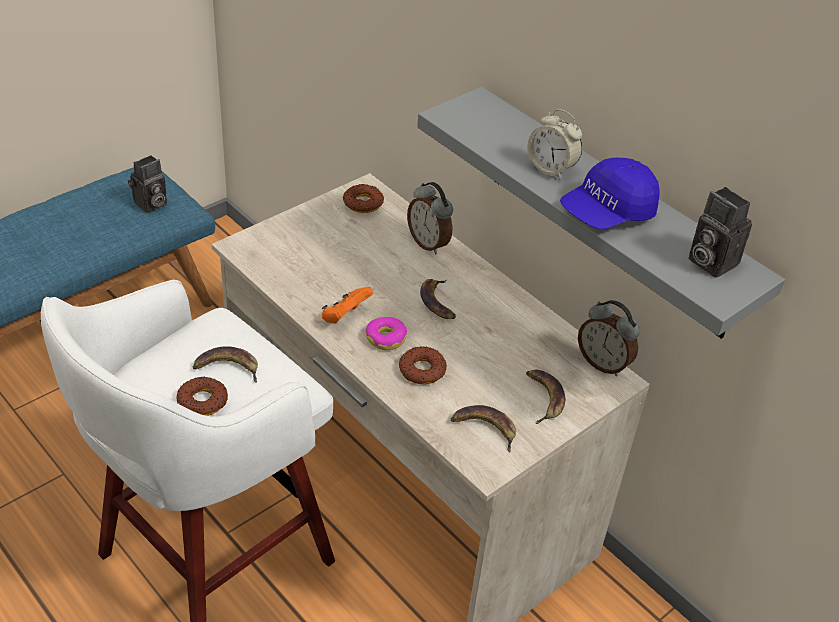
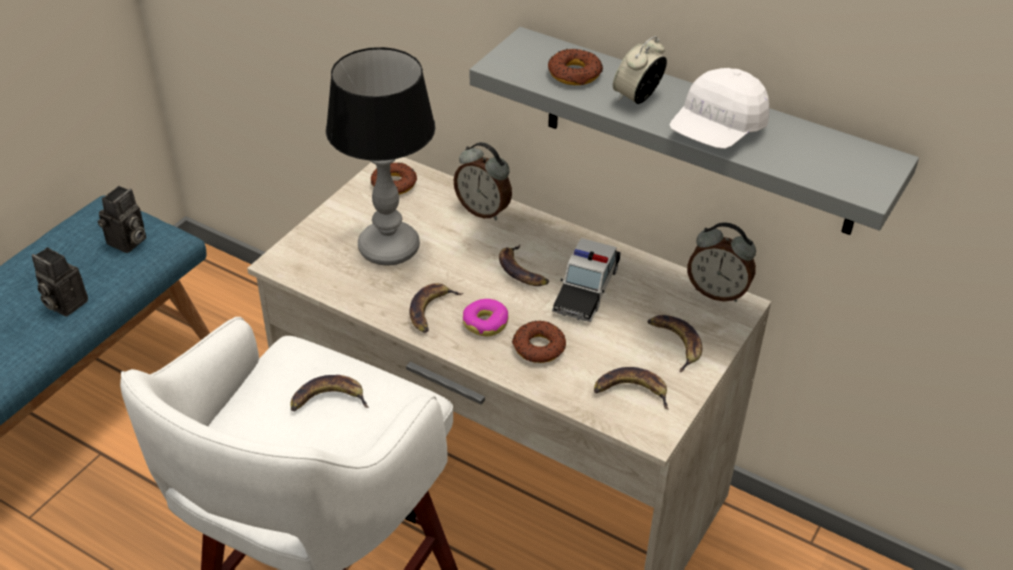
camera: 15 degrees left, 0 degrees up
donut [176,377,228,416] -> donut moved to [548,49,603,85]
orange game controller [322,287,373,323] -> banana [409,283,463,333]
alarm clock [527,109,582,180] -> alarm clock turned 105 degrees clockwise [613,36,667,104]
blue cap [560,157,660,229] -> white cap [670,68,769,149]
camera [688,187,752,278] -> camera moved to [32,247,88,317]
none -> table lamp [326,47,435,266]
none -> toy car [552,238,621,322]

